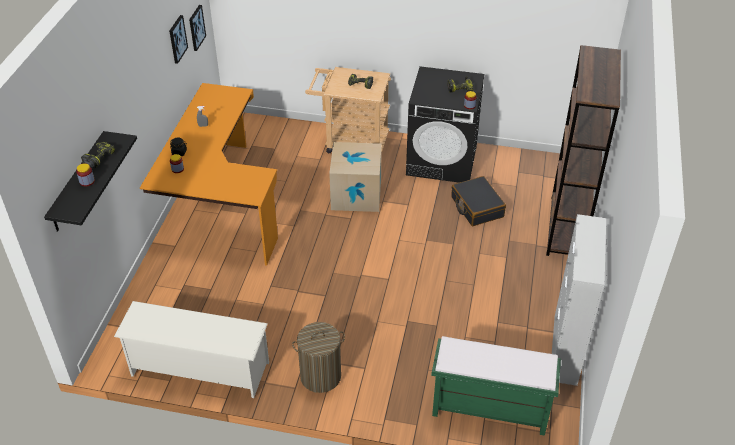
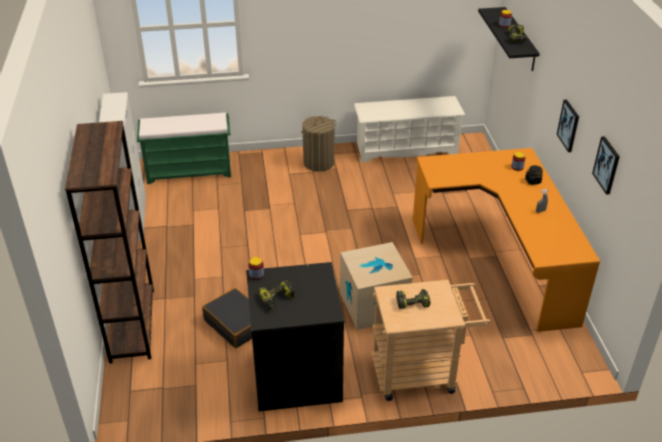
camera: 160 degrees right, 5 degrees down
picture [189,5,206,51] -> picture moved to [557,99,579,152]

